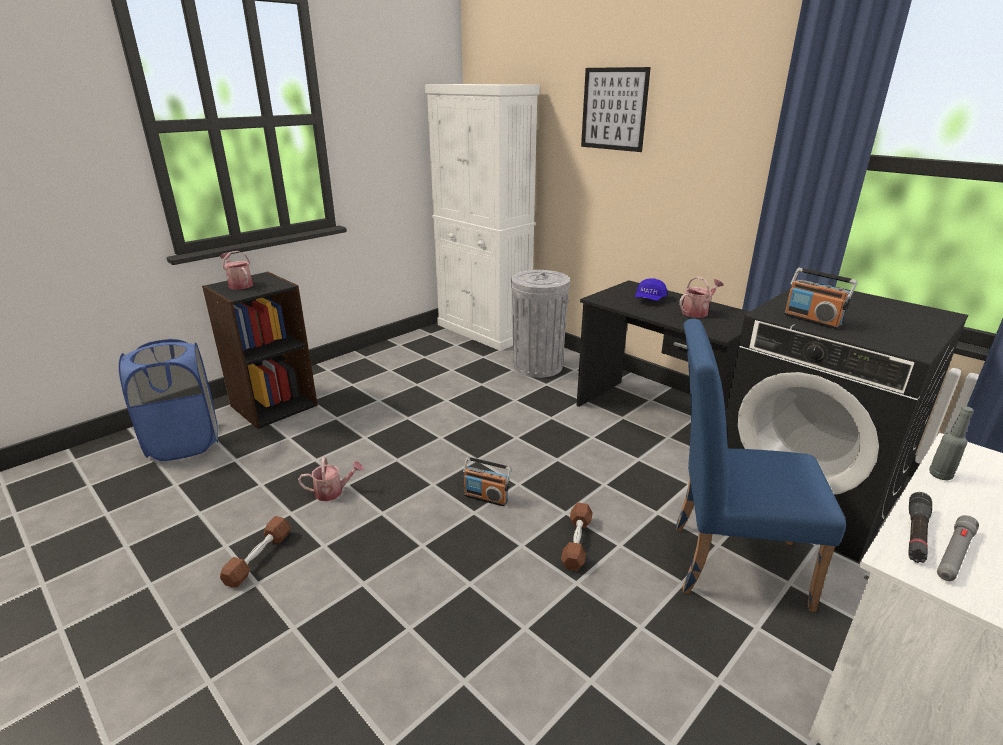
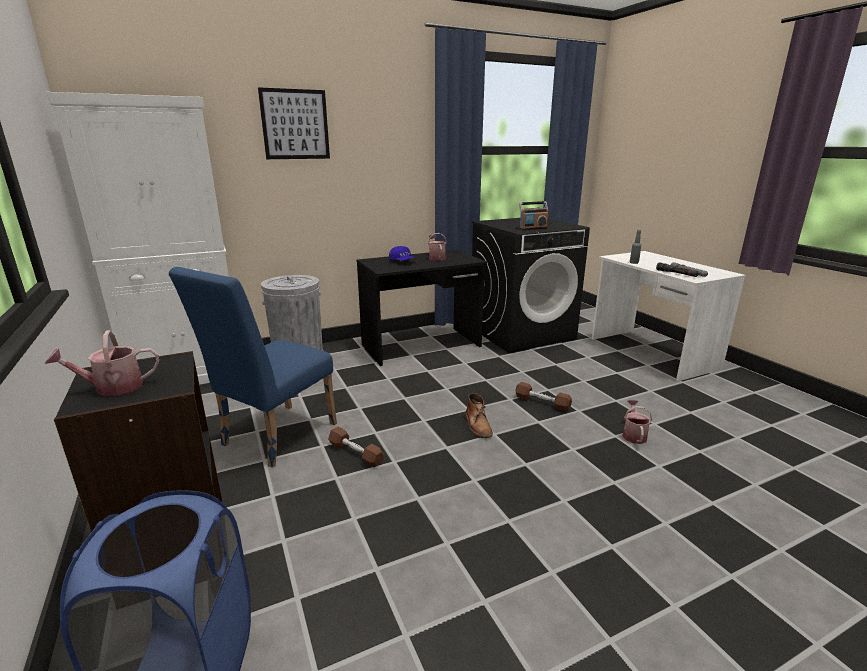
camera: 70 degrees left, 5 degrees down
brown dumbbell [220,516,291,587] -> brown dumbbell moved to [328,427,384,467]
watering can [298,457,364,501] -> watering can moved to [622,400,652,444]
radio [463,457,511,506] -> brown boot [465,393,493,438]
blue chair [676,319,846,612] -> blue chair moved to [169,267,337,468]

